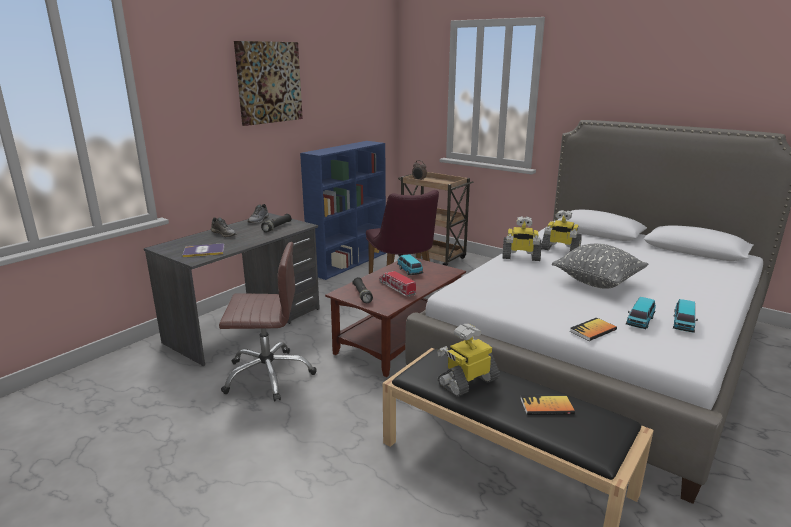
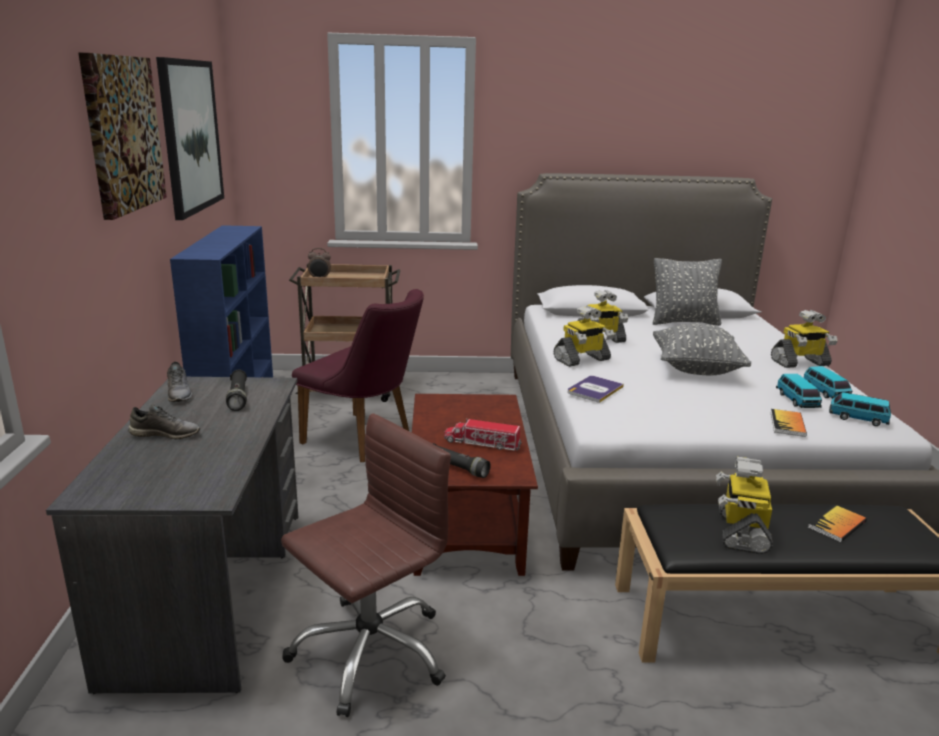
camera: 40 degrees left, 0 degrees up
book [183,243,225,257] -> book moved to [567,376,624,403]
toy car [397,254,423,275] -> toy car moved to [829,392,891,426]
none -> picture [156,57,224,220]
none -> grey pillow [652,258,722,326]
none -> toy robot [771,310,838,368]

